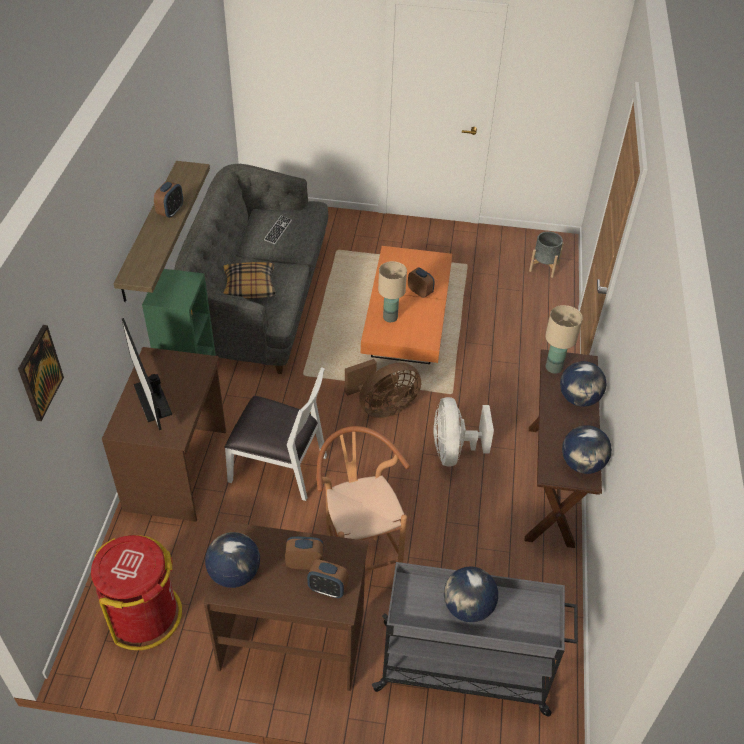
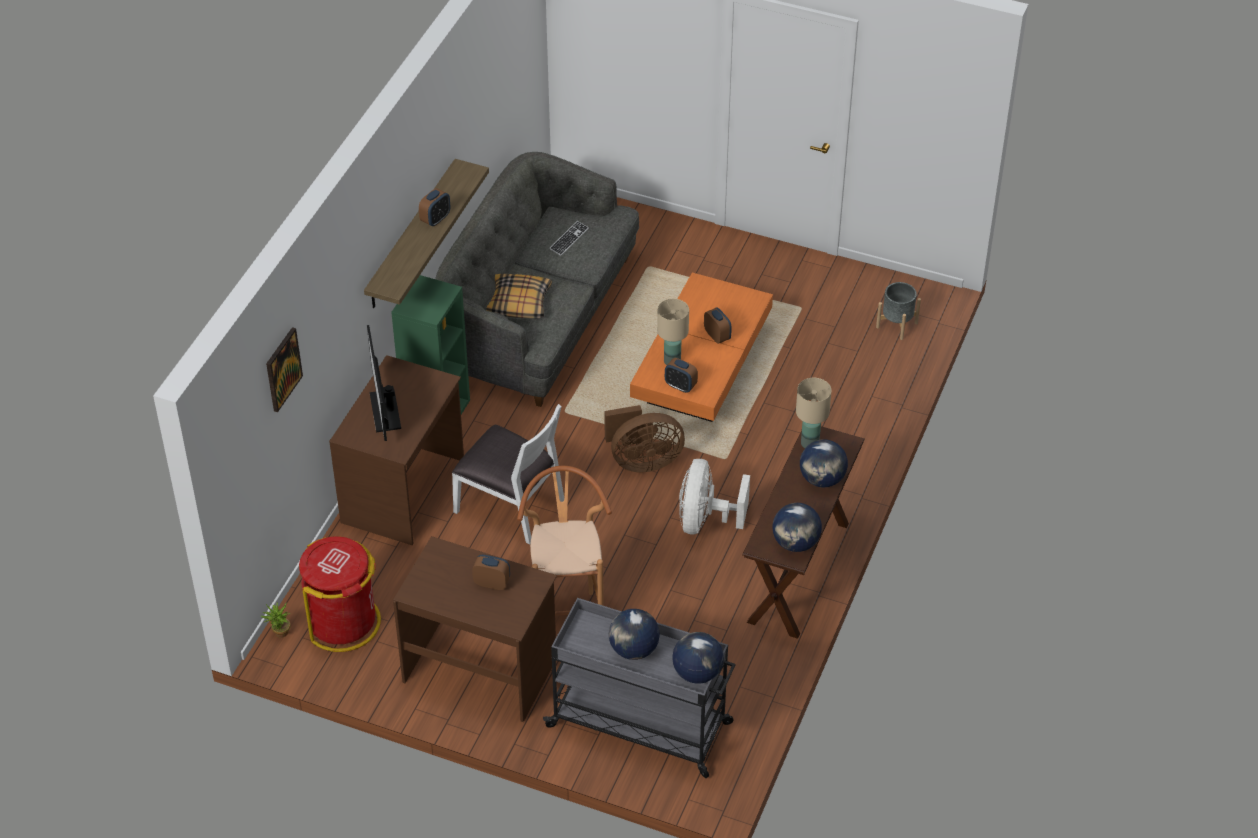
camera: 15 degrees right, 0 degrees up
globe [205,532,260,588] -> globe moved to [672,632,724,684]
alarm clock [307,559,349,598] -> alarm clock moved to [665,358,698,393]
none -> potted plant [260,602,291,638]

